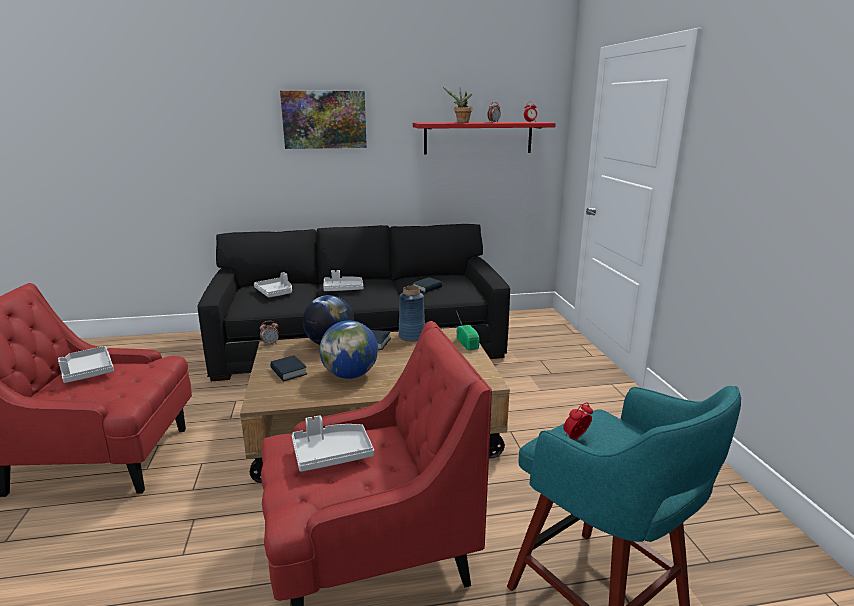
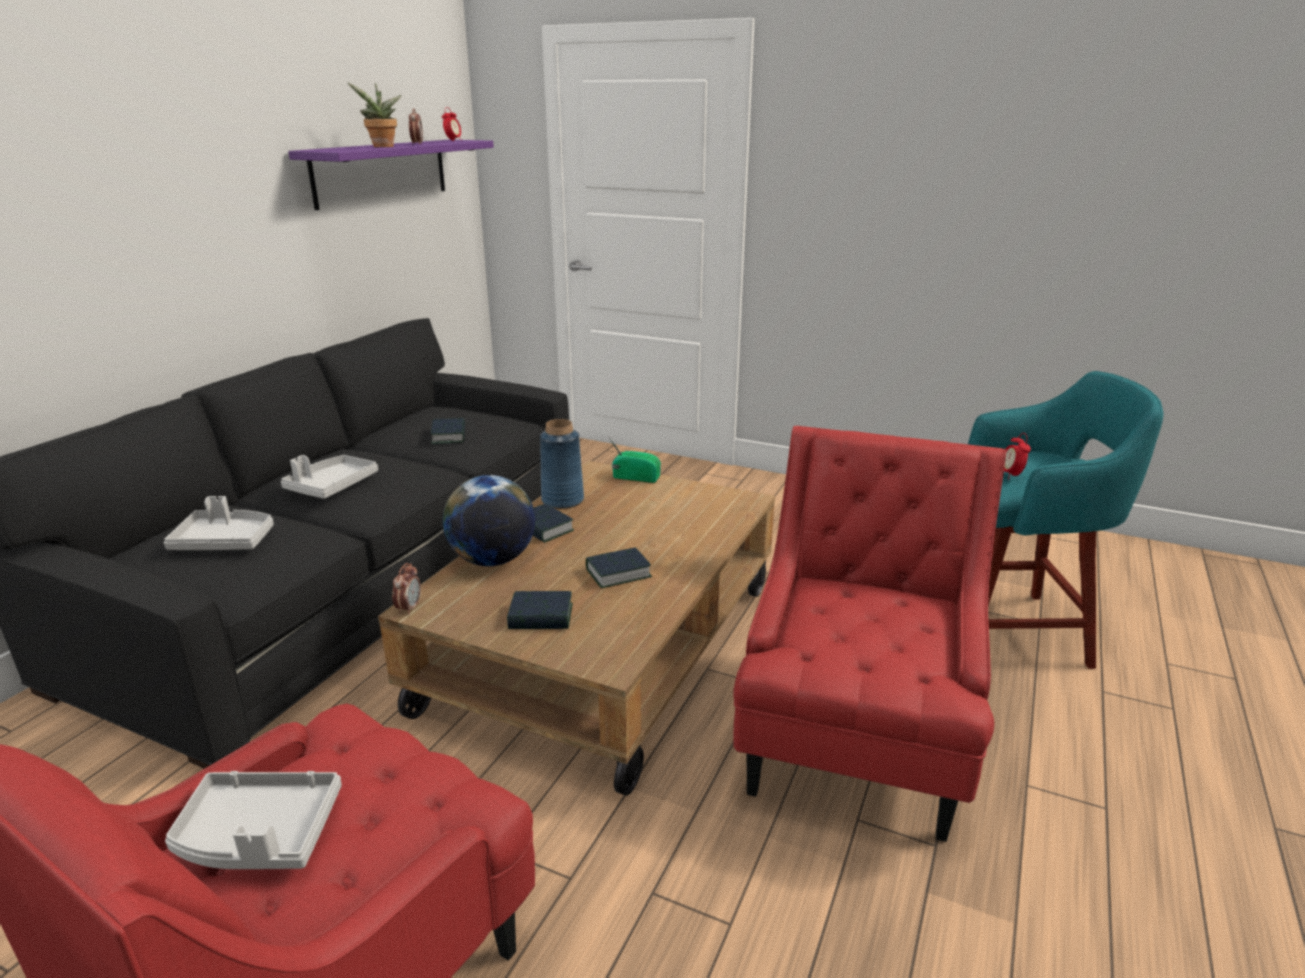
camera: 55 degrees left, 5 degrees up
picture [280,91,367,149] -> none
grey tray [292,415,374,472] -> none
globe [319,320,378,379] -> book [586,547,652,588]
red shelf [413,122,556,155] -> purple shelf [288,140,494,210]

